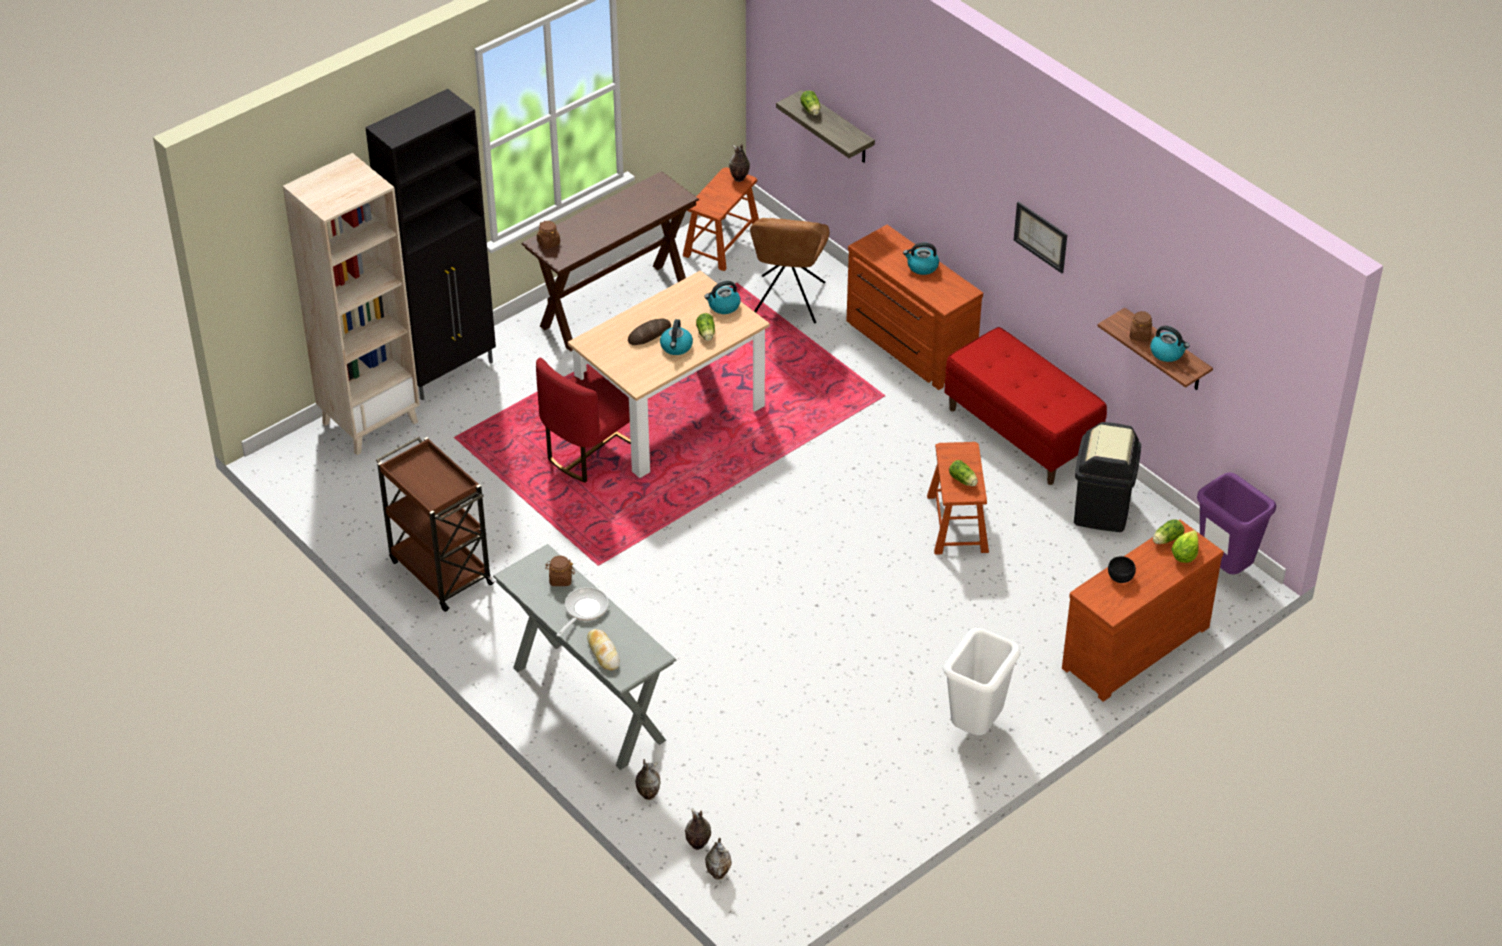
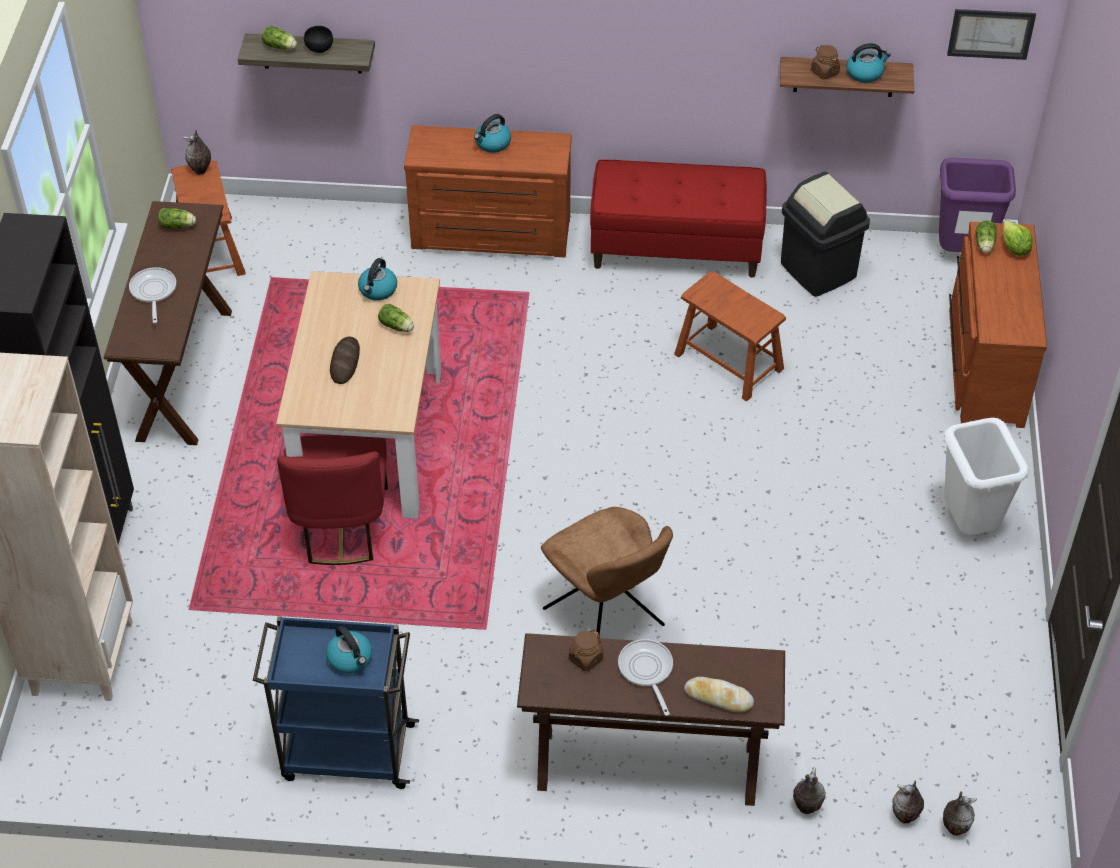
camera: 45 degrees left, 5 degrees up
brown cart [376,437,495,612] -> blue cart [253,616,419,789]
grey console table [493,544,677,770] -> brown console table [517,633,785,806]
brown jar [537,221,560,249] -> none
kettle [660,319,693,355] -> kettle moved to [326,626,372,674]
brown chair [750,218,830,324] -> brown chair moved to [541,507,673,638]
lettuce [949,460,978,486] -> lettuce moved to [158,208,196,229]
picture [1014,202,1067,273] -> picture moved to [947,9,1036,60]
black bowl [1108,556,1136,583] -> black bowl moved to [304,26,333,53]
none -> frying pan [129,267,176,323]

